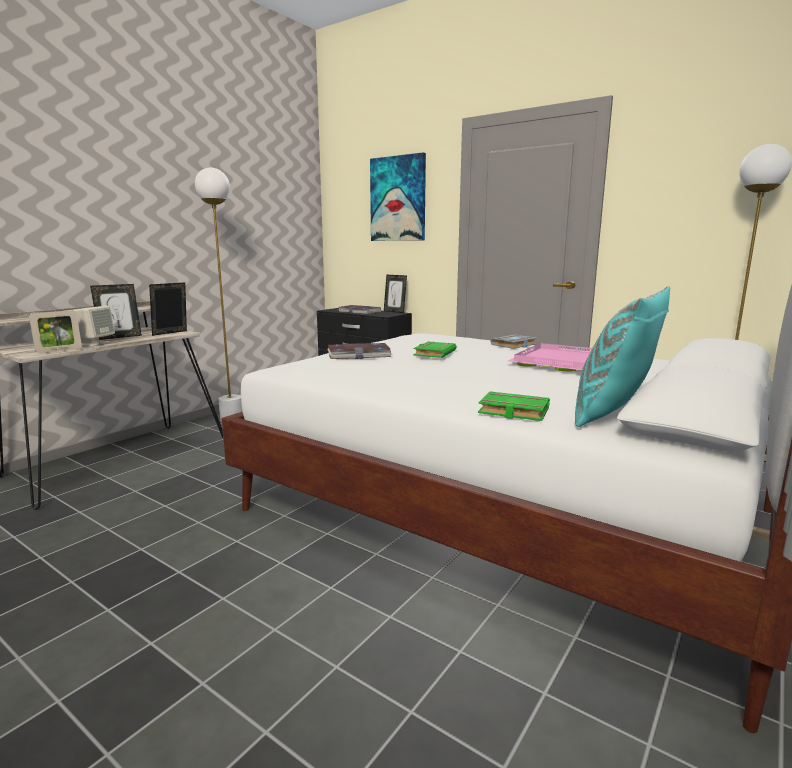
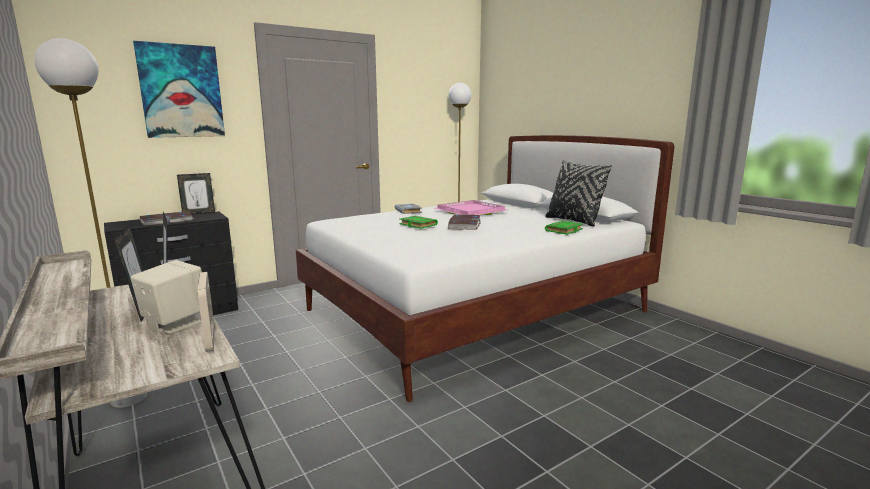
camera: 70 degrees left, 0 degrees up
book [327,343,393,359] -> book moved to [448,215,481,230]
turquoise pillow [575,286,670,427] -> black pillow [545,160,613,227]

